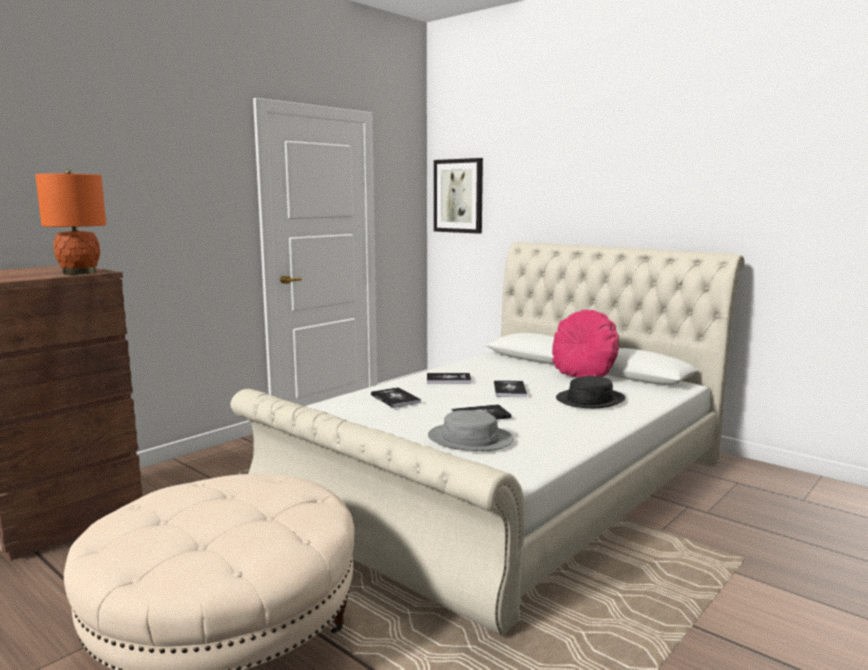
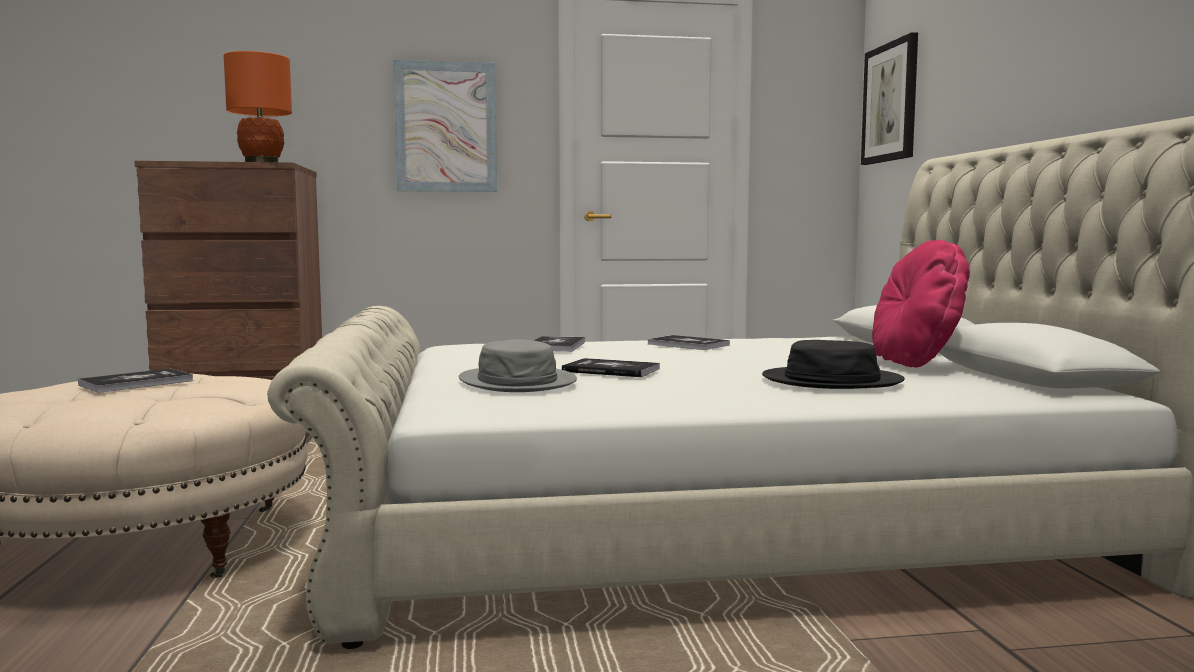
camera: 40 degrees right, 5 degrees down
book [494,380,527,397] -> book moved to [78,369,193,393]
none -> picture [393,60,497,192]

